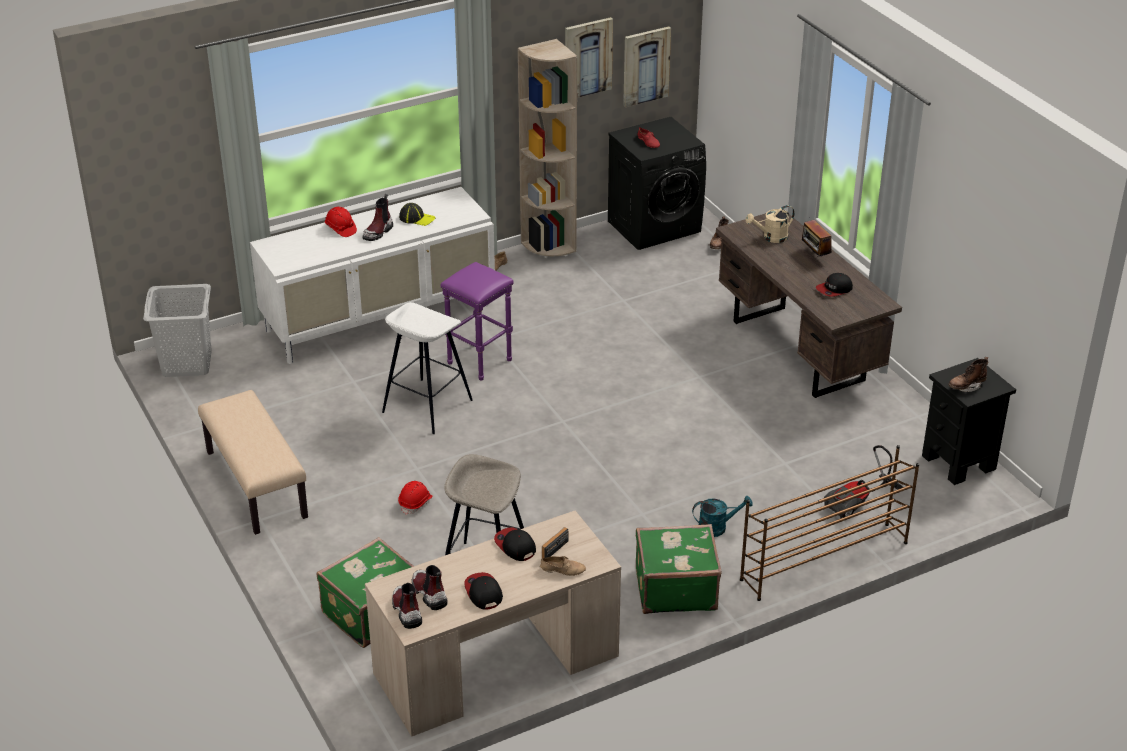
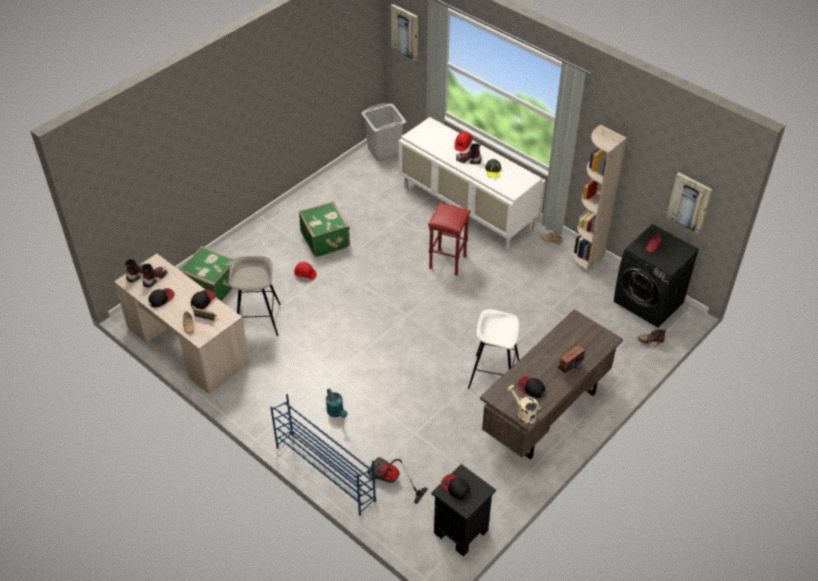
camera: 70 degrees right, 10 degrees up
beige bench [198,390,308,535] -> none
white stool [382,302,473,434] -> white stool moved to [468,309,519,389]
purple stool [441,262,514,381] -> red stool [428,203,471,276]
picture [565,17,613,98] -> picture moved to [391,4,418,61]
green suitcase [636,524,722,614] -> green suitcase moved to [299,201,350,257]
brown shoe rack [740,445,919,601] -> blue shoe rack [270,394,376,516]
beige watering can [746,205,795,243] -> beige watering can moved to [507,385,541,424]
brown boot [948,357,989,392] -> cap [441,474,471,500]

